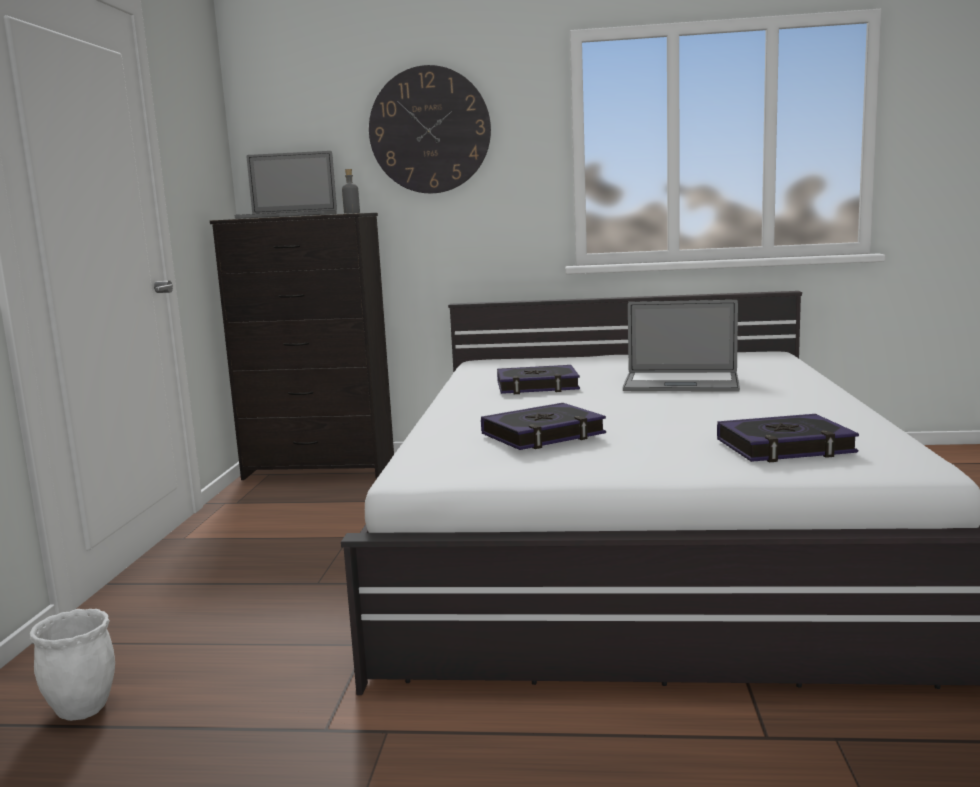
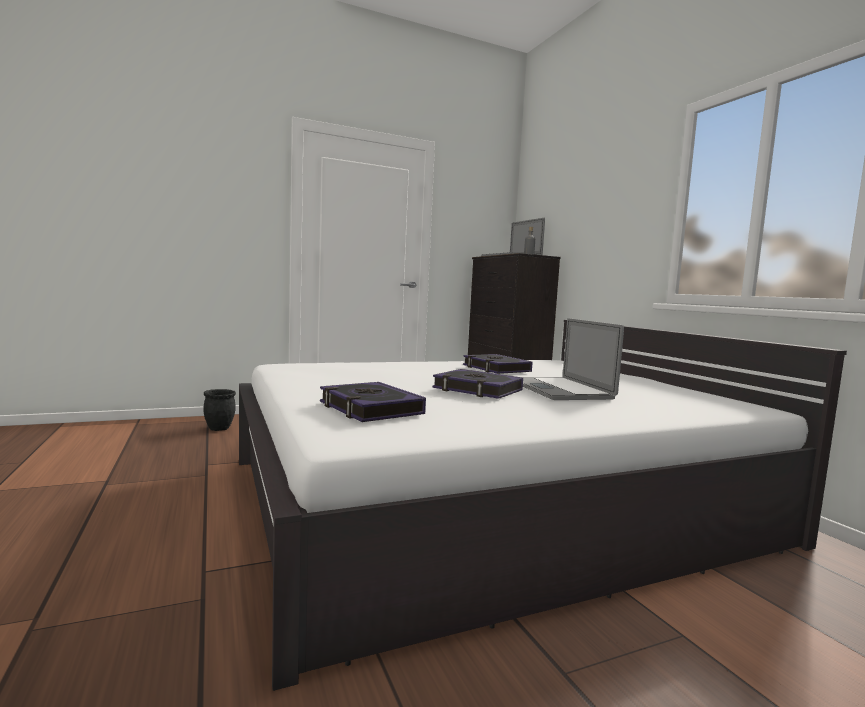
camera: 60 degrees right, 5 degrees down
white planter [30,609,115,721] -> black planter [204,389,236,431]
wall clock [369,65,491,193] -> none
book [481,403,606,450] -> book moved to [432,369,523,399]

